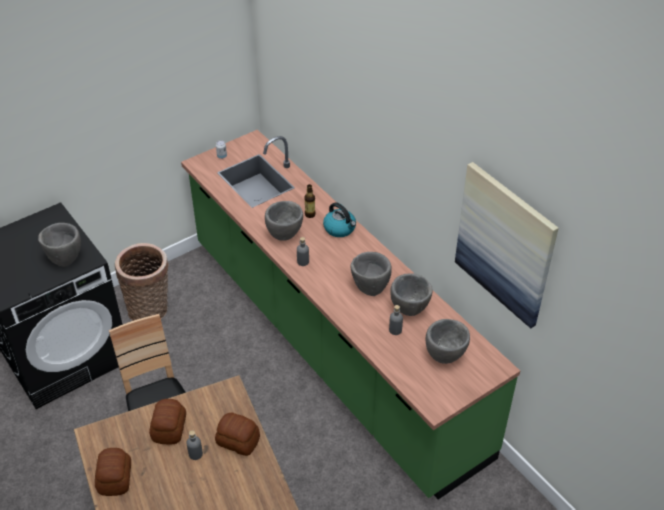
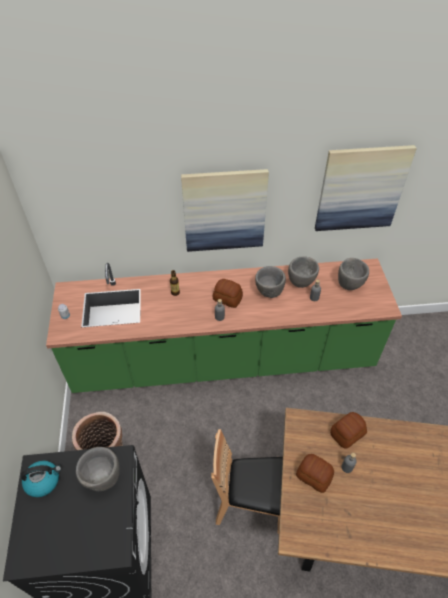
camera: 60 degrees left, 5 degrees up
bread [95,448,131,496] -> bread moved to [213,279,243,308]
grey bowl [265,201,303,241] -> none
kettle [323,202,356,237] -> kettle moved to [21,461,61,497]
none -> picture [181,169,269,252]

